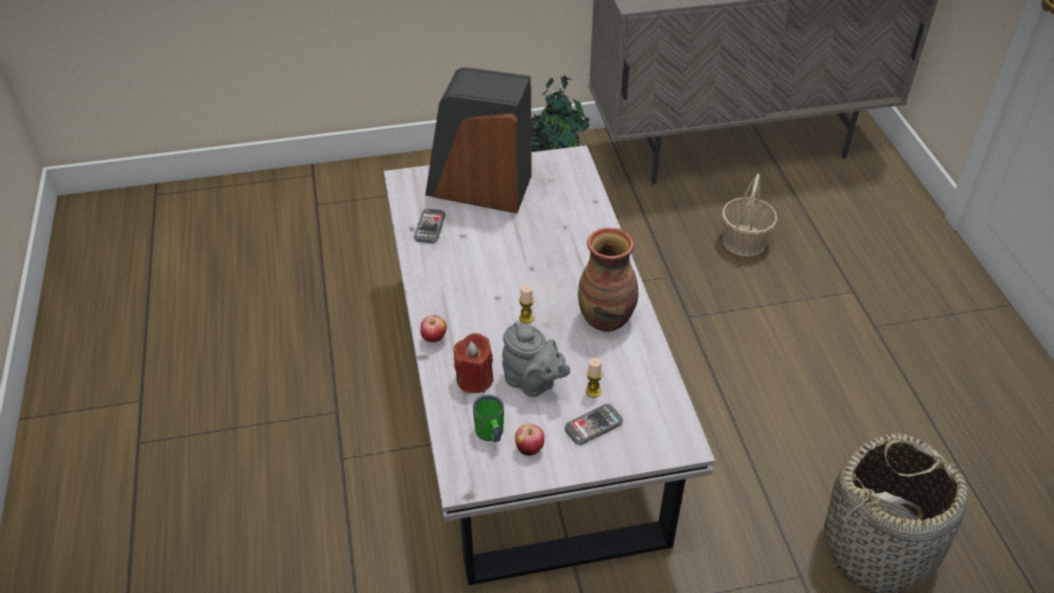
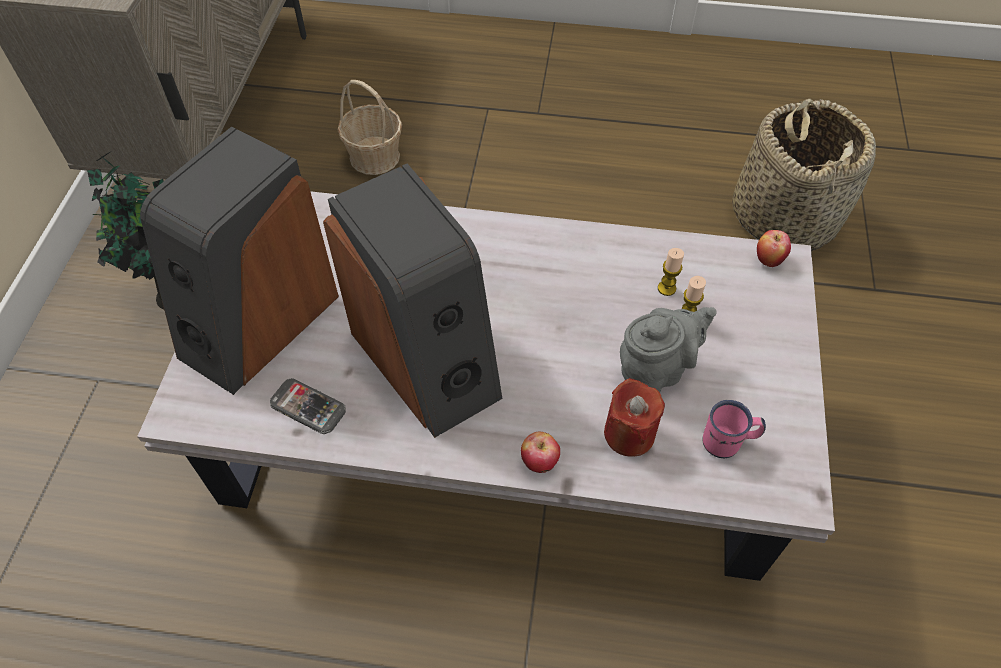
camera: 70 degrees left, 10 degrees up
green mug [473,395,504,442] -> pink mug [703,400,766,458]
apple [515,424,544,456] -> apple moved to [757,230,791,267]
candle [519,285,534,324] -> candle moved to [658,248,684,296]
phone [565,404,623,445] -> none
vase [578,228,638,332] -> none
none -> speaker [323,163,502,438]

